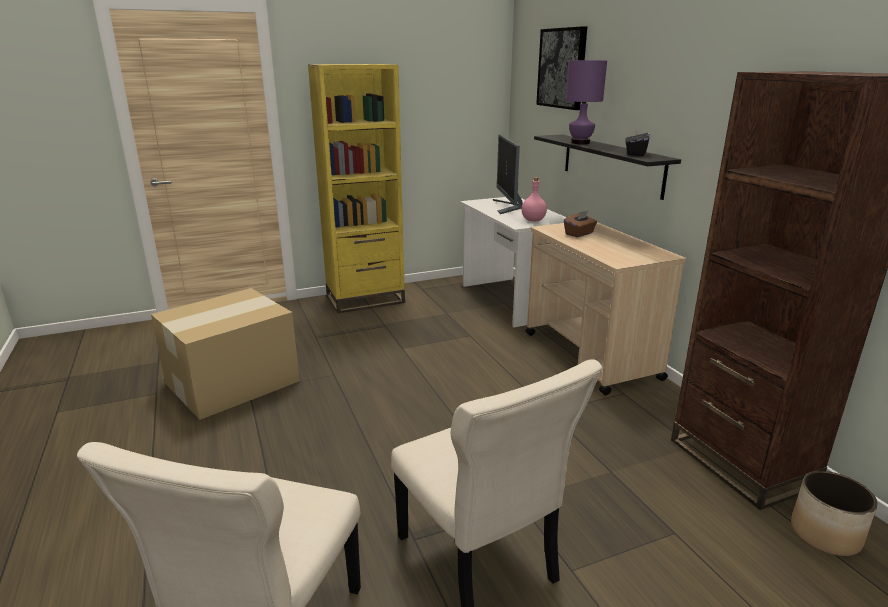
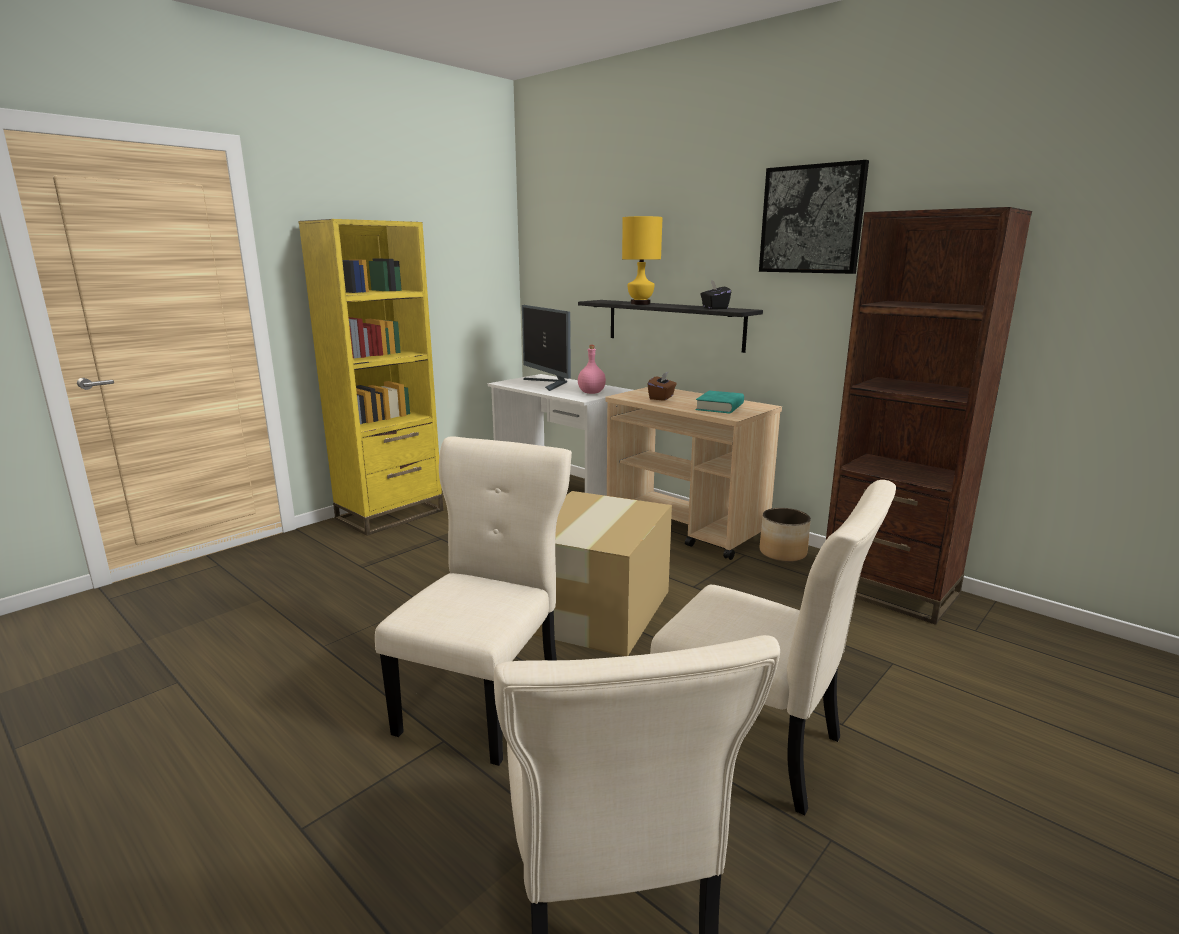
camera: 25 degrees left, 5 degrees down
cardboard box [151,288,300,420] -> cardboard box moved to [534,491,672,656]
picture [536,26,587,110] -> picture moved to [759,160,869,274]
purple table lamp [566,60,607,144] -> yellow table lamp [622,216,663,305]
planter [791,471,878,556] -> planter moved to [760,508,811,562]
none -> beige chair [375,436,572,766]
none -> turquoise book [696,391,744,413]

